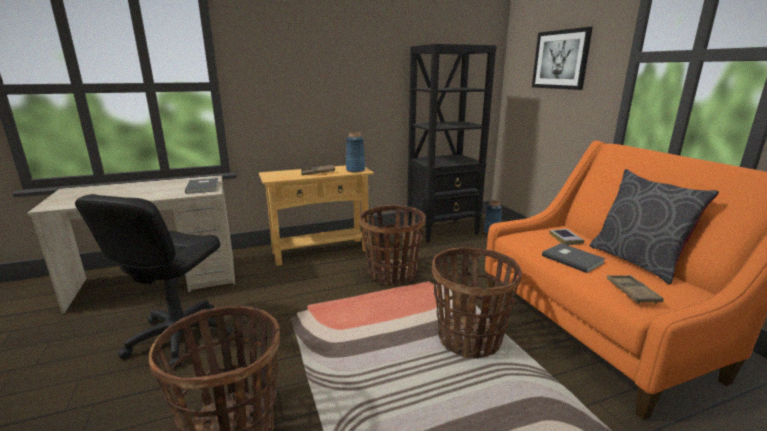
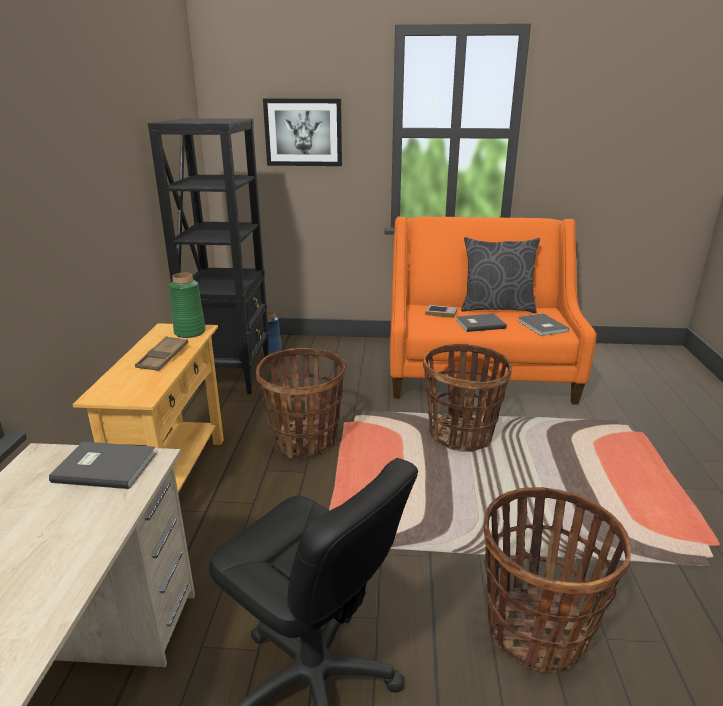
camera: 65 degrees left, 5 degrees up
blue vase [346,132,365,172] -> green vase [169,273,206,338]
brown tray [607,275,664,304] -> grey book [518,313,569,336]

